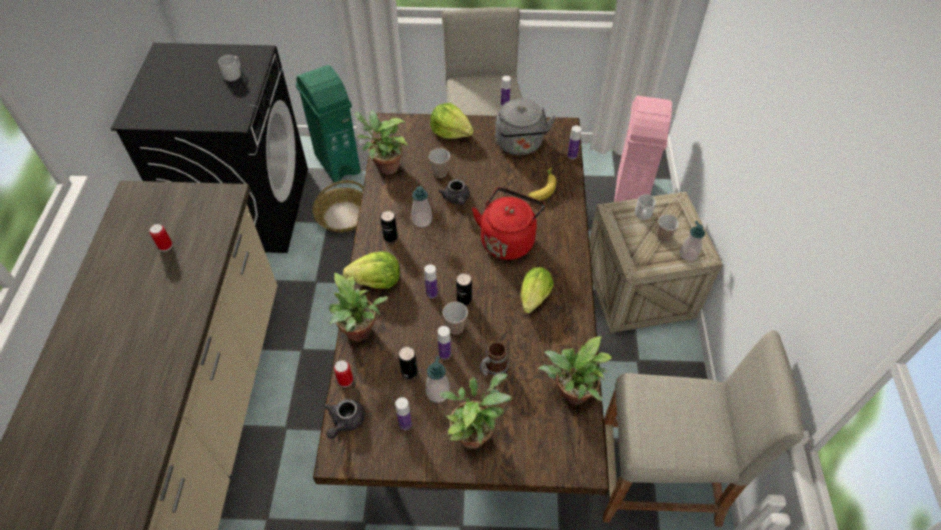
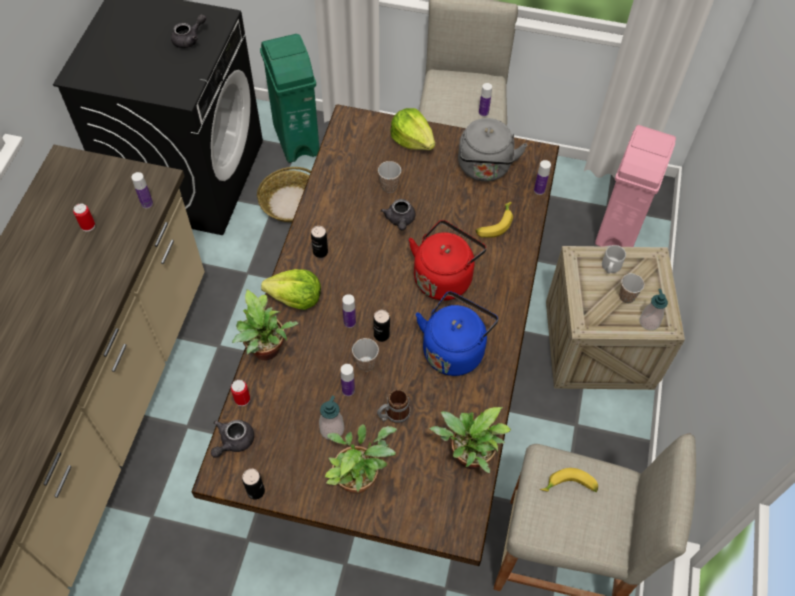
camera: 10 degrees right, 5 degrees up
grey mug [218,55,241,81] -> grey teapot [171,14,206,48]
potted plant [355,110,408,175] -> none
bottle [395,397,412,430] -> bottle moved to [131,172,153,208]
can [399,347,417,379] -> can moved to [242,469,265,500]
soap dispenser [412,186,432,227] -> none
lettuce [521,267,554,314] -> blue kettle [416,291,498,376]
none -> banana [540,468,598,492]

